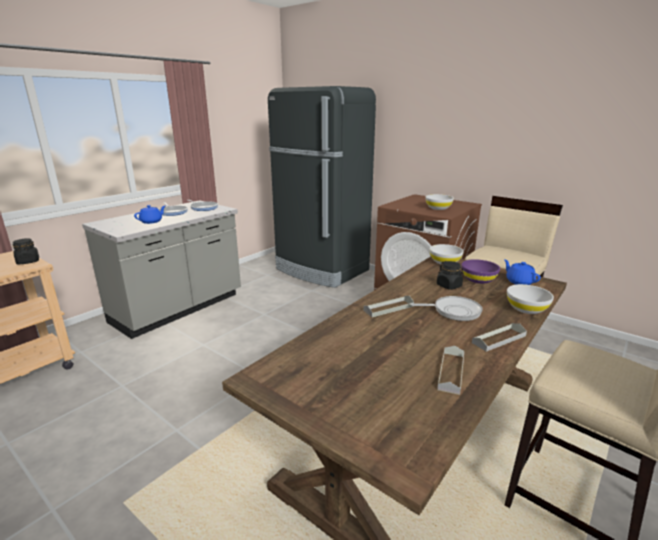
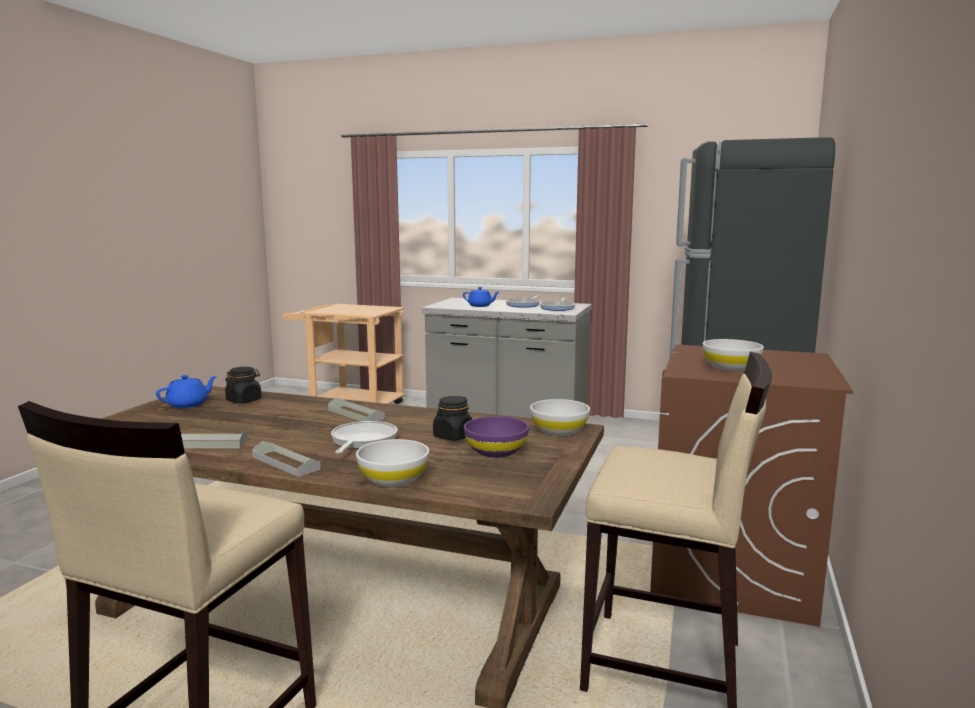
camera: 70 degrees right, 10 degrees down
black jar [13,238,39,264] -> black jar moved to [225,367,262,403]
frying pan [411,296,482,321] -> frying pan turned 150 degrees counterclockwise [331,421,398,454]
blue teapot [504,259,541,285] -> blue teapot moved to [156,375,217,408]

